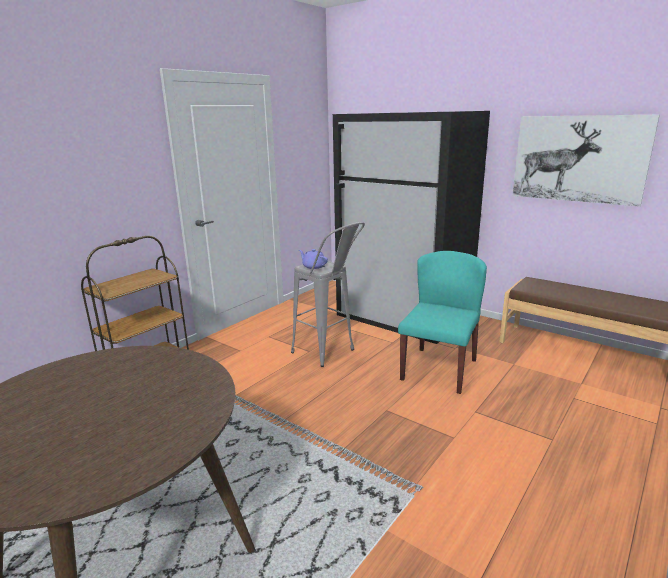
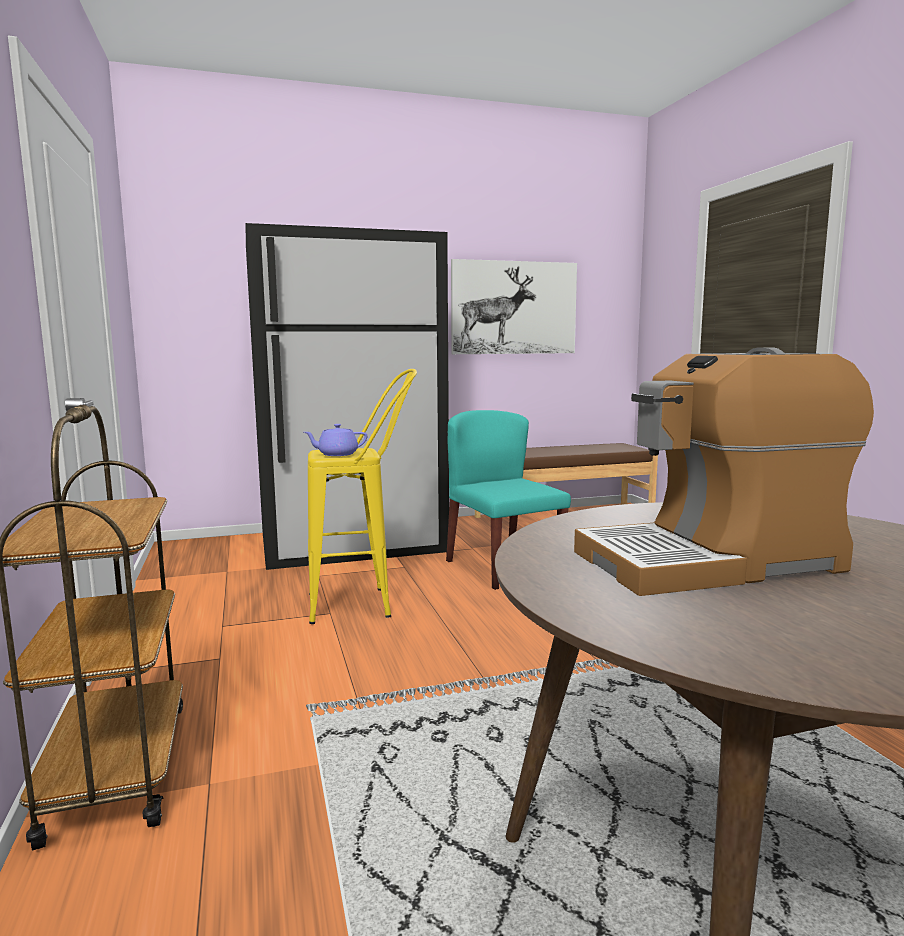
camera: 55 degrees left, 10 degrees down
grey stool [291,222,365,367] -> yellow stool [308,369,417,624]
none -> coffee machine [574,347,874,596]

